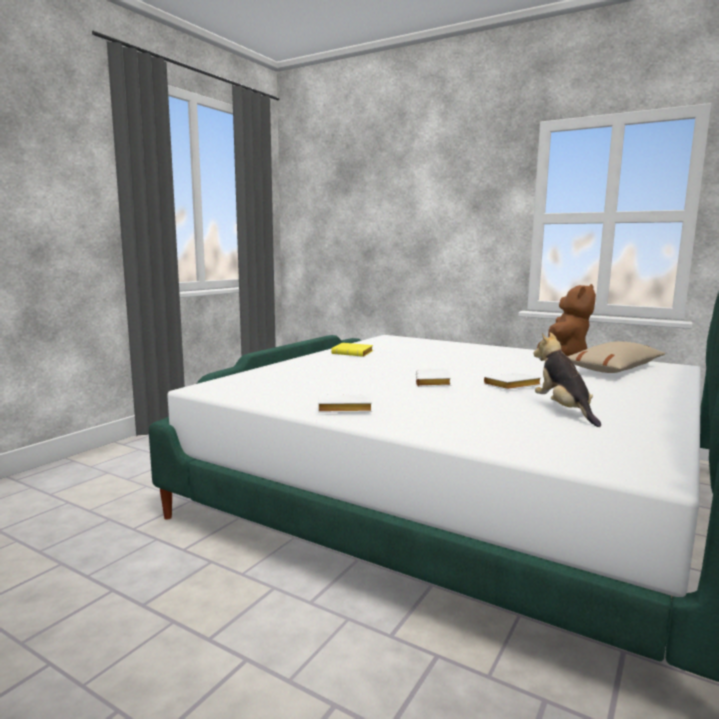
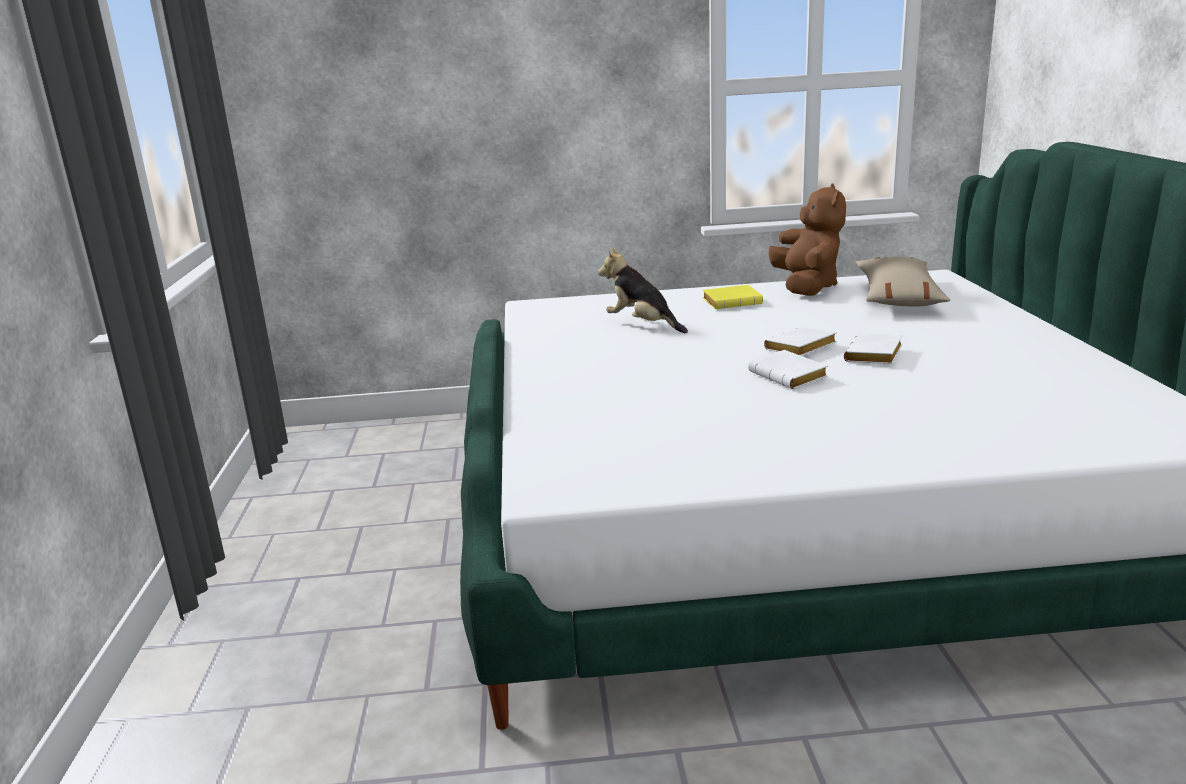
camera: 35 degrees left, 10 degrees up
white book [318,394,372,413] -> white book moved to [764,326,837,356]
yellow book [331,343,373,357] -> yellow book moved to [703,285,763,309]
plush toy [533,332,601,427] -> plush toy moved to [598,248,688,333]

